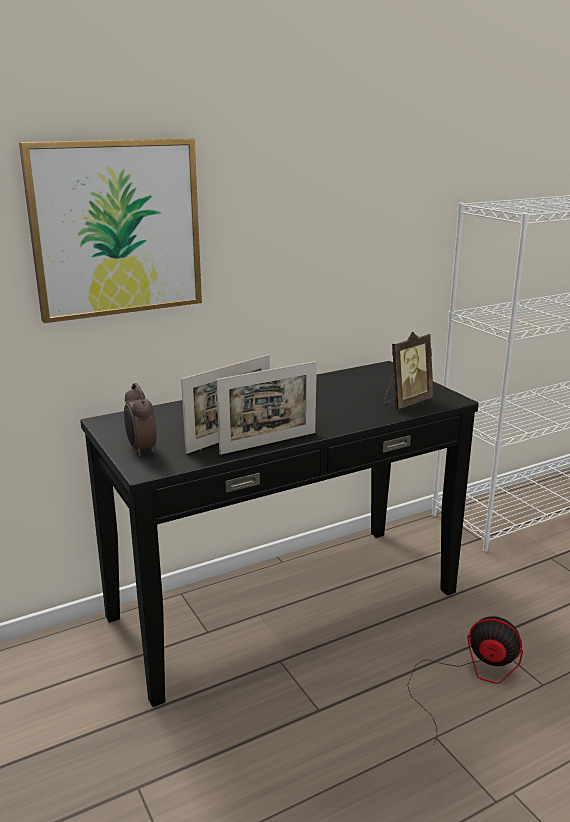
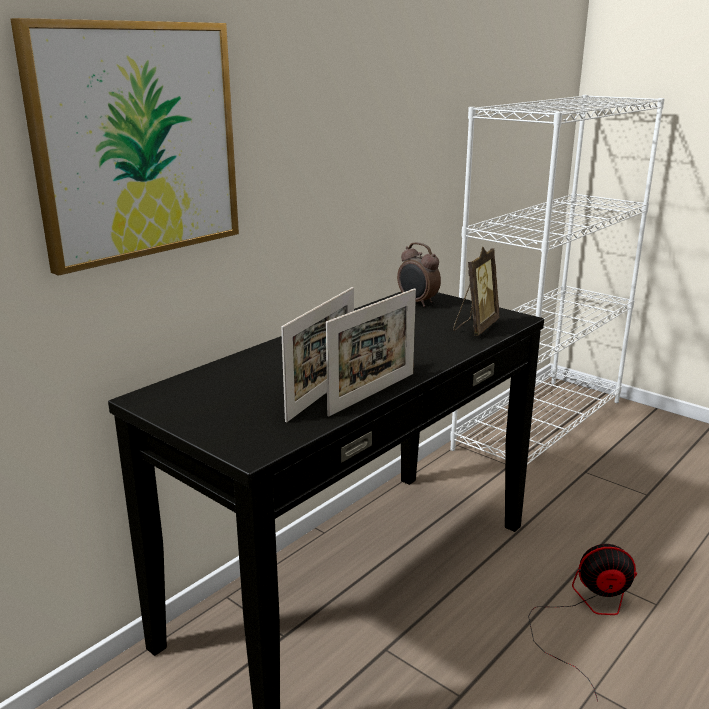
camera: 20 degrees left, 0 degrees up
alarm clock [124,383,156,456] -> alarm clock moved to [397,242,441,307]

